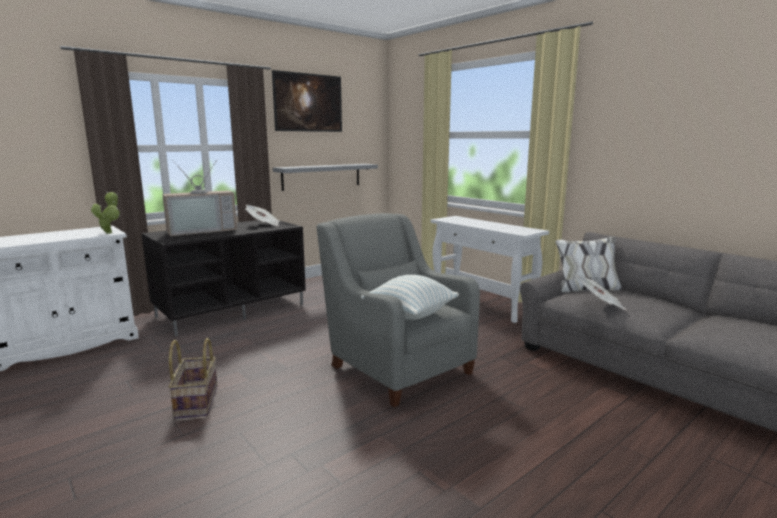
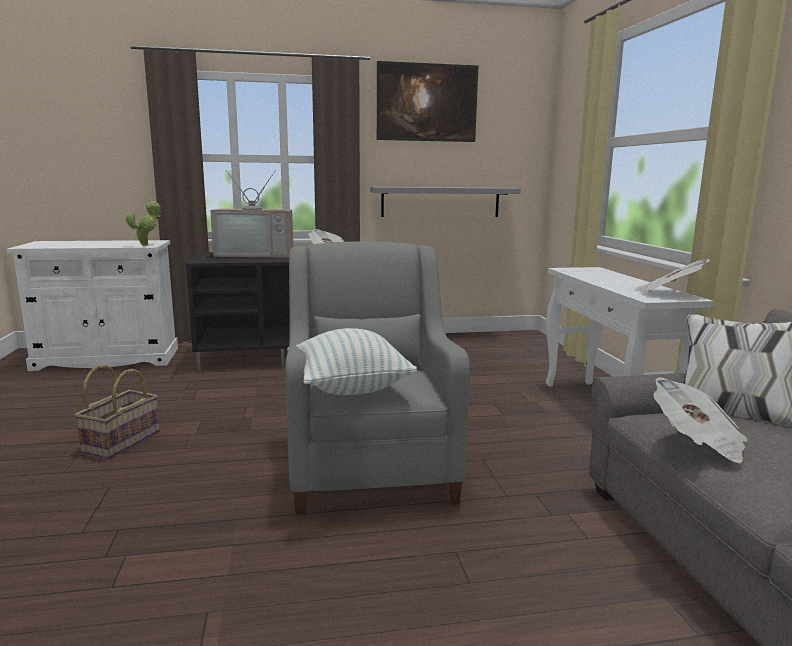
camera: 30 degrees right, 0 degrees up
none -> newspaper [634,259,710,292]

